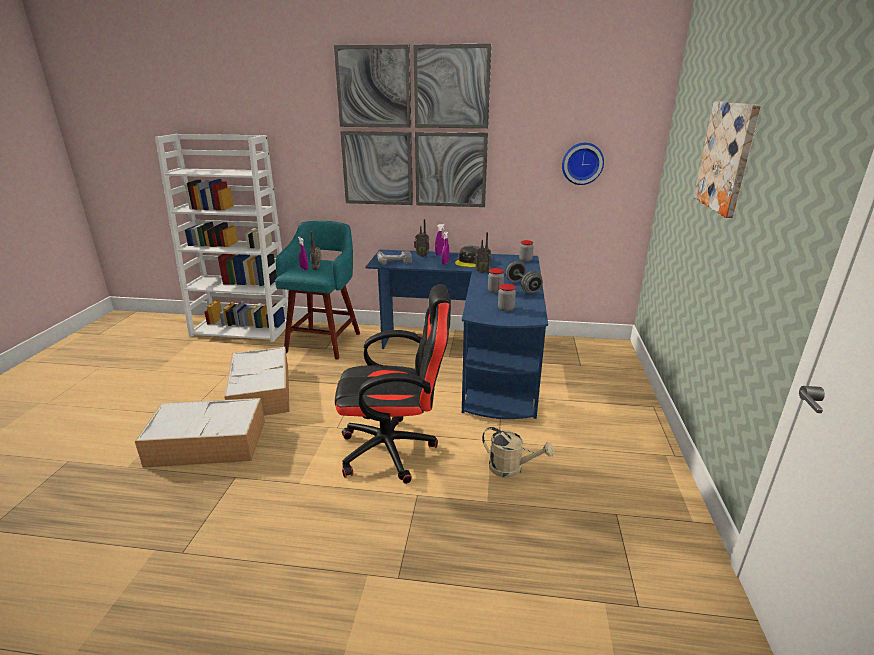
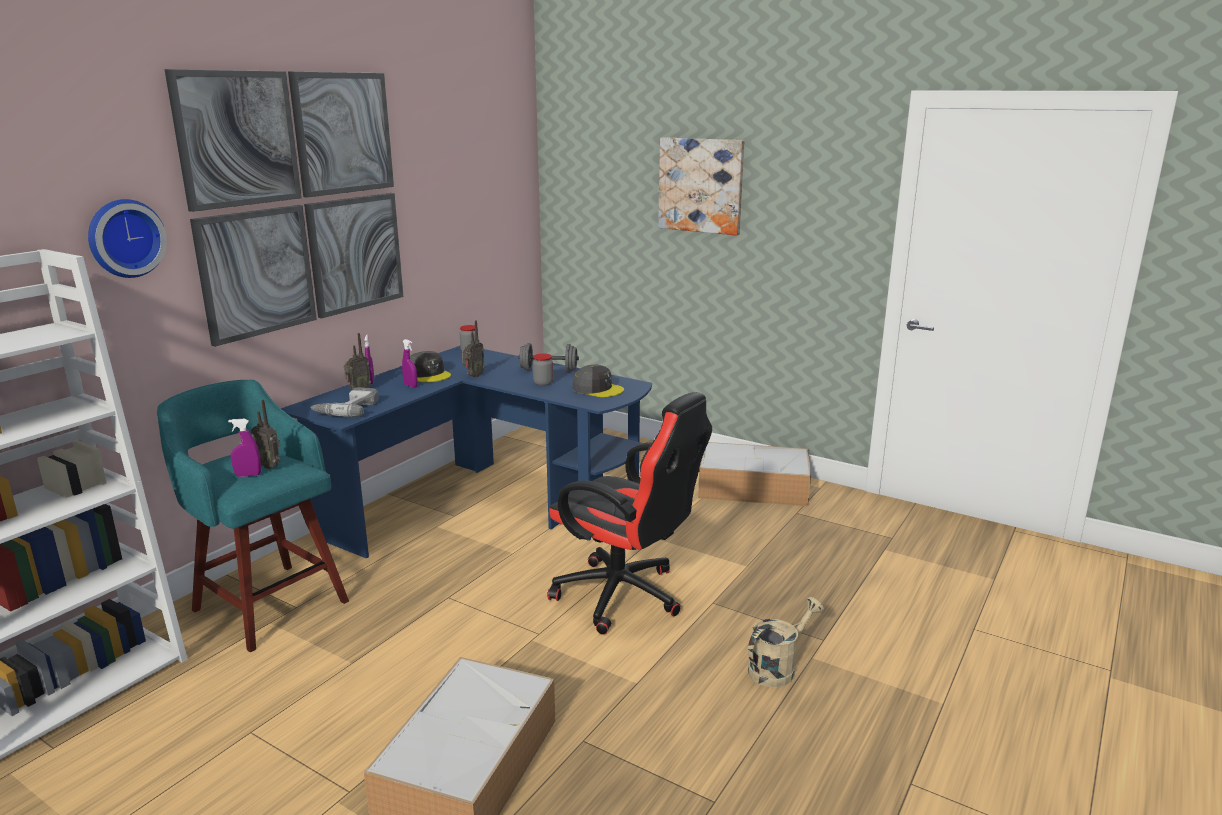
camera: 65 degrees left, 5 degrees down
storage box [224,347,290,416] -> storage box moved to [698,442,811,506]
black office chair [335,284,451,484] -> black office chair turned 105 degrees clockwise [547,392,712,635]
beige watering can [482,427,554,478] -> beige watering can moved to [748,597,824,687]
jar [498,284,516,312] -> grey cap [573,365,624,397]
wall clock [562,143,604,185] -> wall clock moved to [88,199,167,278]

